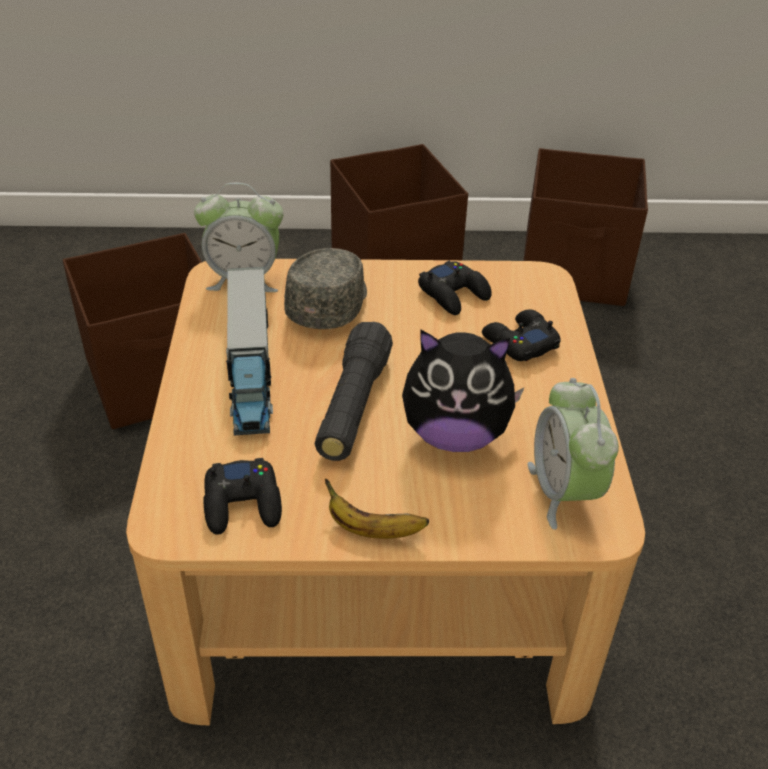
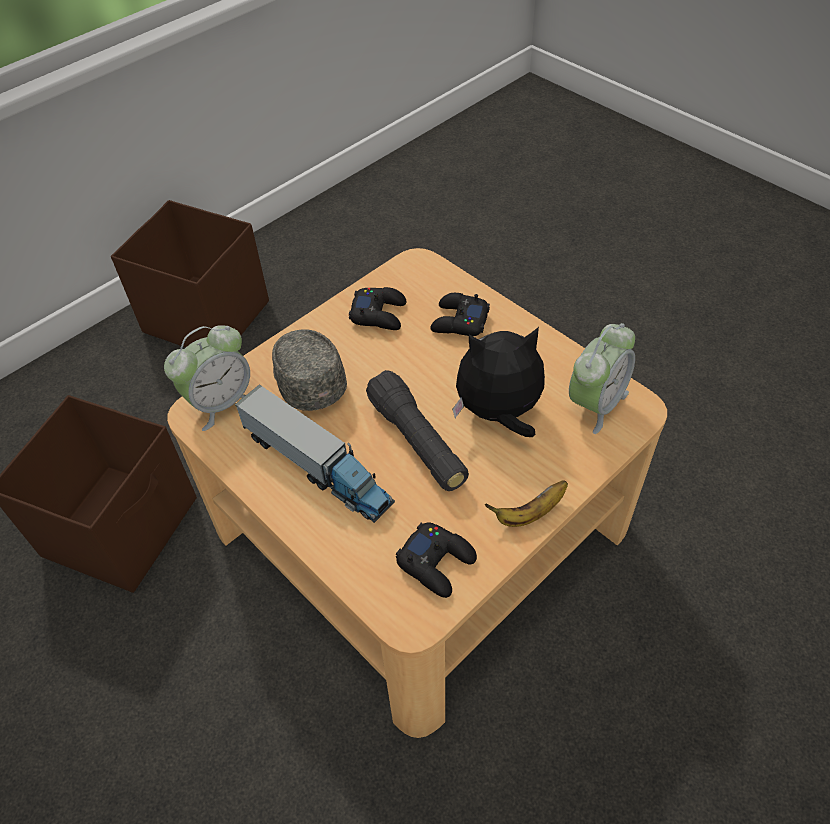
camera: 40 degrees left, 10 degrees up
plush toy [402,330,525,452] -> plush toy turned 150 degrees counterclockwise [452,327,545,437]
brown storage box [523,148,648,306] -> none
alarm clock [527,378,619,530] -> alarm clock turned 90 degrees counterclockwise [569,323,635,434]

